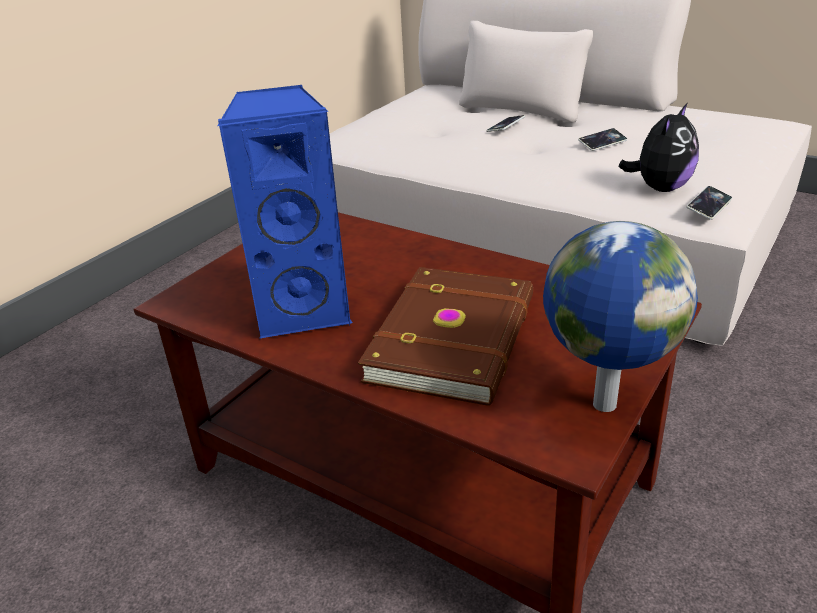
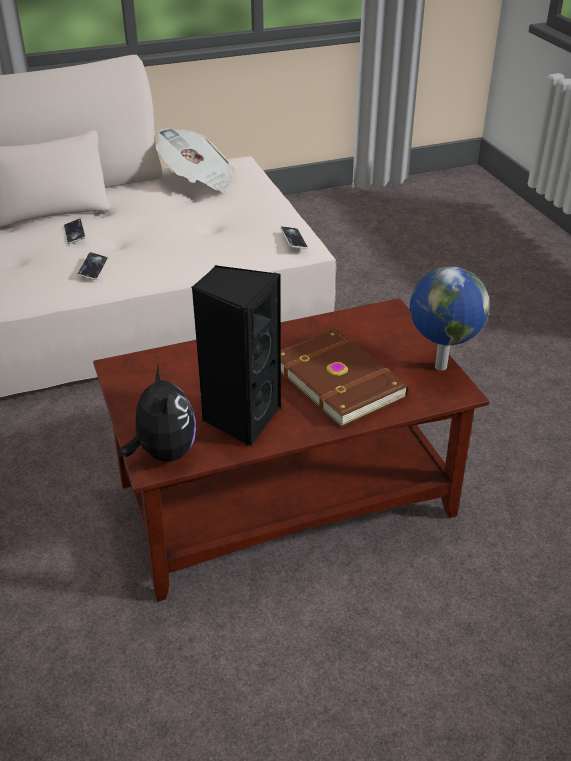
camera: 55 degrees left, 5 degrees up
blue speaker [217,85,352,339] -> black speaker [191,264,281,446]
phone [578,128,628,151] -> phone moved to [77,252,108,280]
plush toy [618,104,699,192] -> plush toy moved to [119,365,196,462]
none -> newspaper [155,128,235,191]

